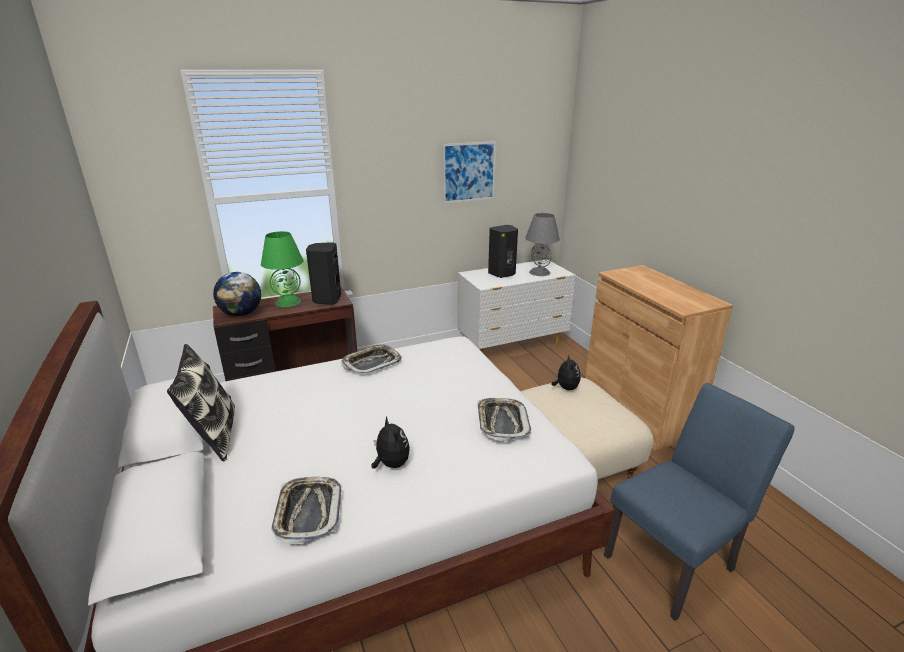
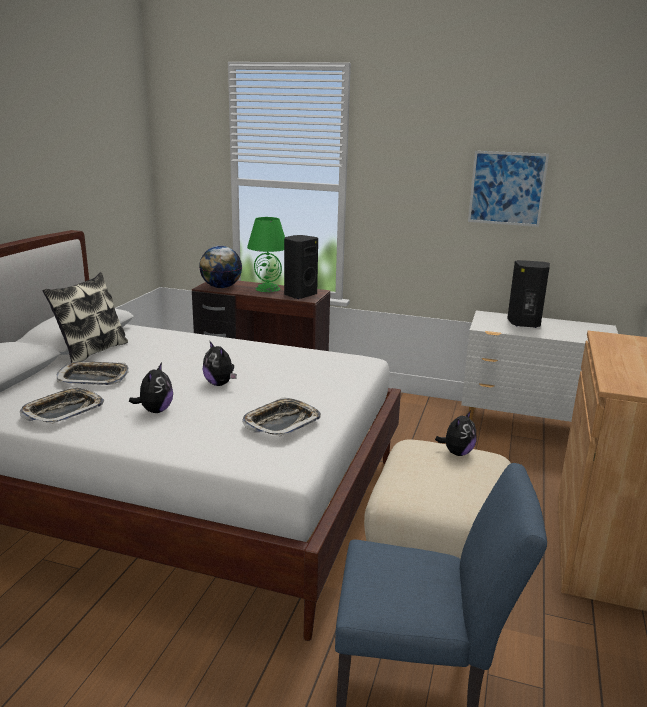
camera: 40 degrees right, 5 degrees down
tray [342,344,402,375] -> tray moved to [57,361,129,385]
grey table lamp [525,213,560,276] -> none
none -> plush toy [203,340,237,386]

